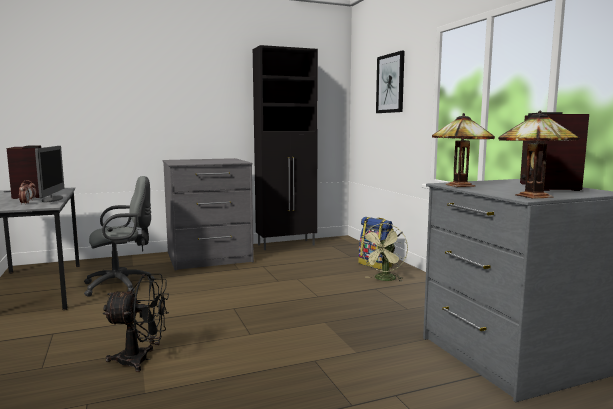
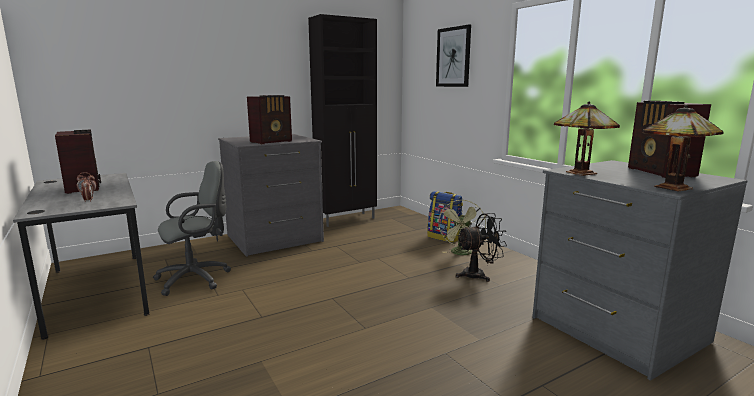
camera: 10 degrees left, 5 degrees up
monitor [35,146,64,202] -> none
black fan [102,273,169,372] -> black fan moved to [455,213,507,282]
none -> radio [247,95,292,144]

